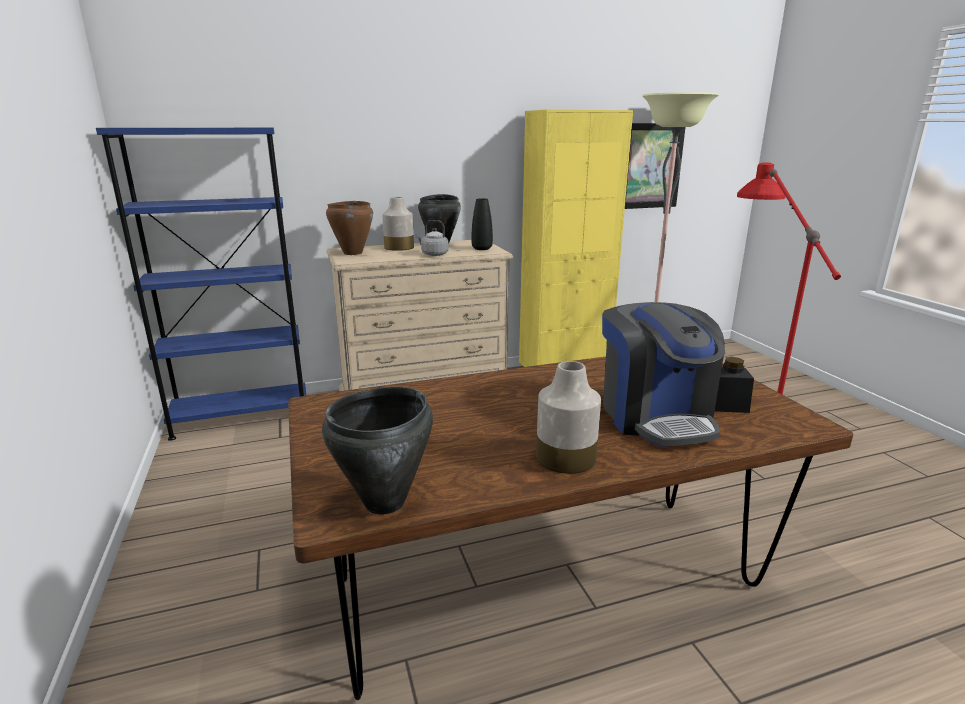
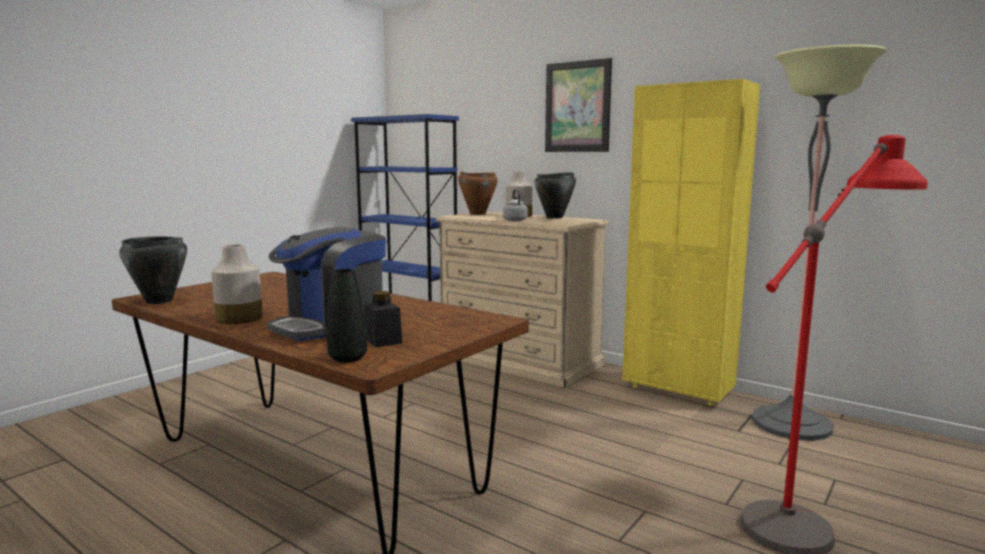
camera: 55 degrees right, 10 degrees down
black vase [471,198,493,250] -> black vase moved to [327,269,367,363]
picture [625,123,685,209] -> picture moved to [545,58,612,152]

